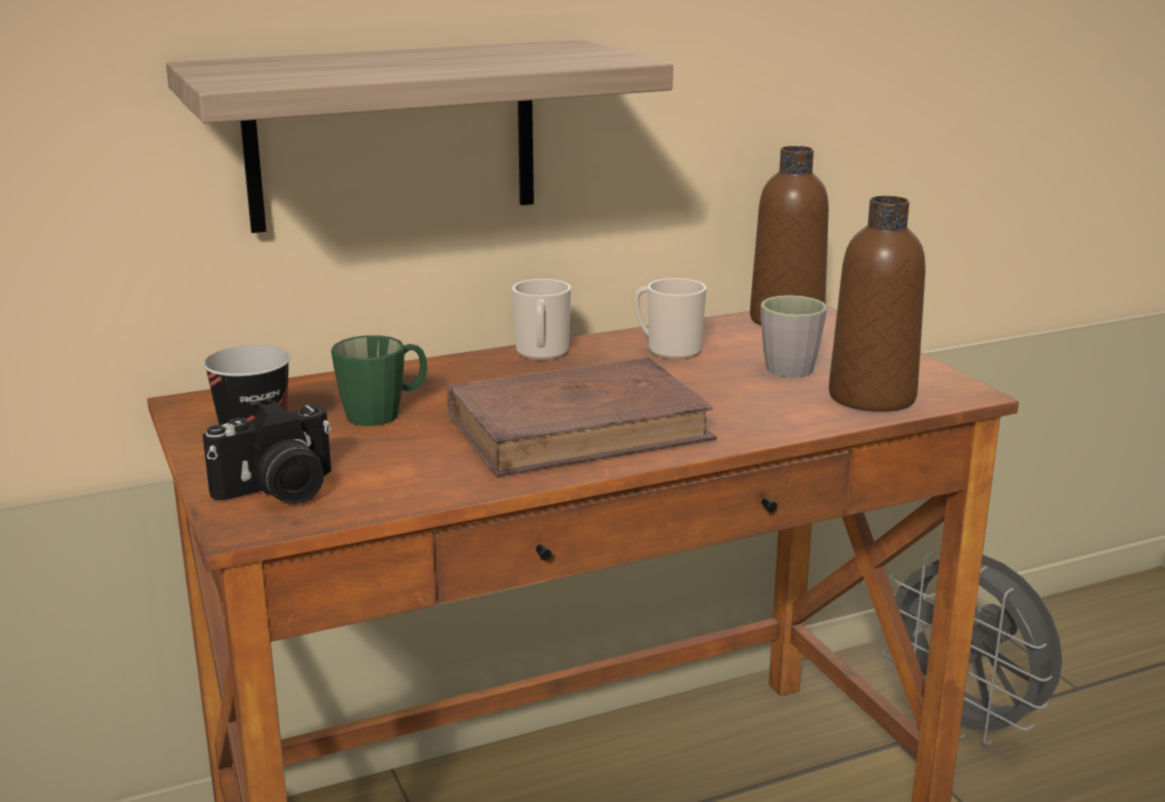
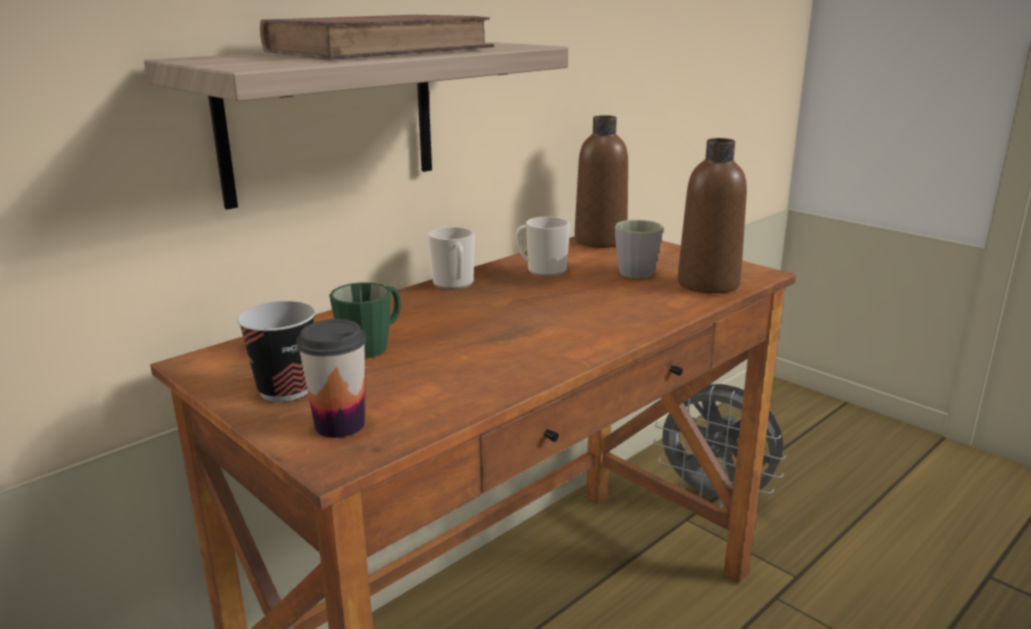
camera: 20 degrees left, 0 degrees up
camera [203,401,331,504] -> cup [296,319,366,438]
brown book [447,357,717,477] -> brown book moved to [260,15,494,60]

